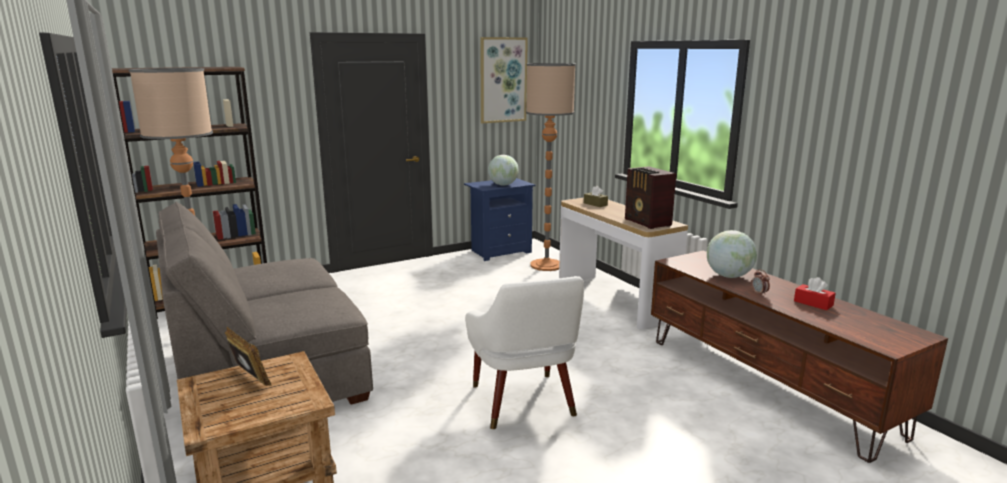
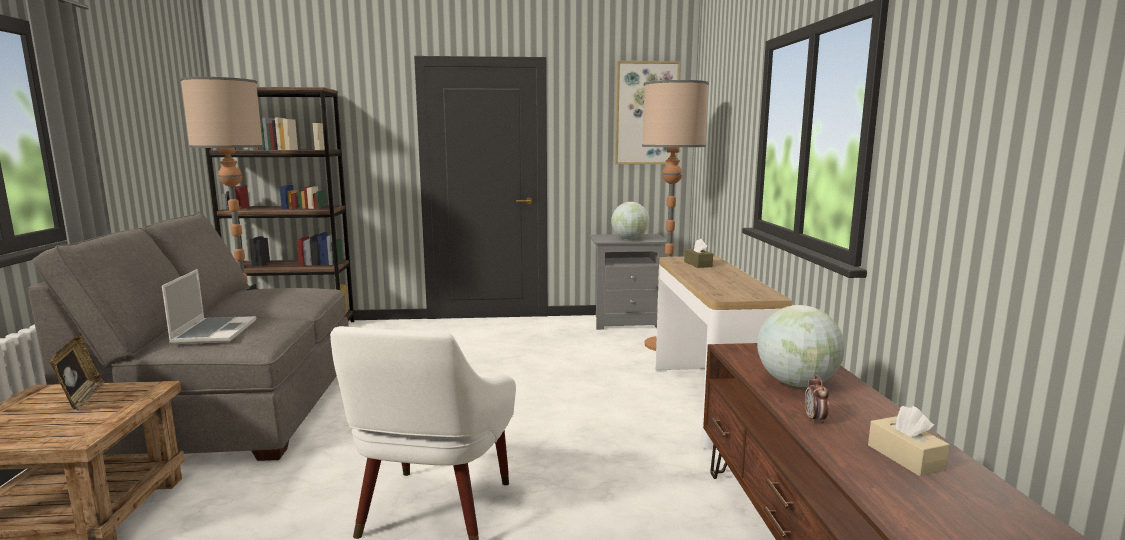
camera: 25 degrees right, 5 degrees down
blue nightstand [464,178,536,261] -> grey nightstand [589,234,667,330]
radio [625,166,676,229] -> none
red tissue box [794,277,836,310] -> beige tissue box [868,406,950,476]
none -> laptop [162,269,256,344]

